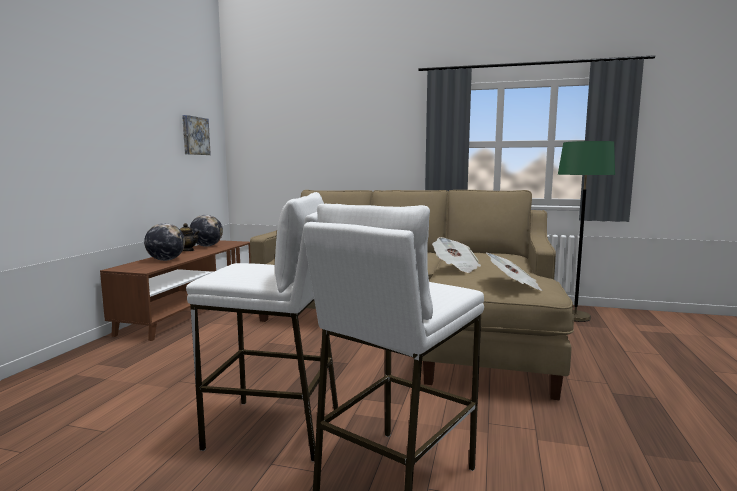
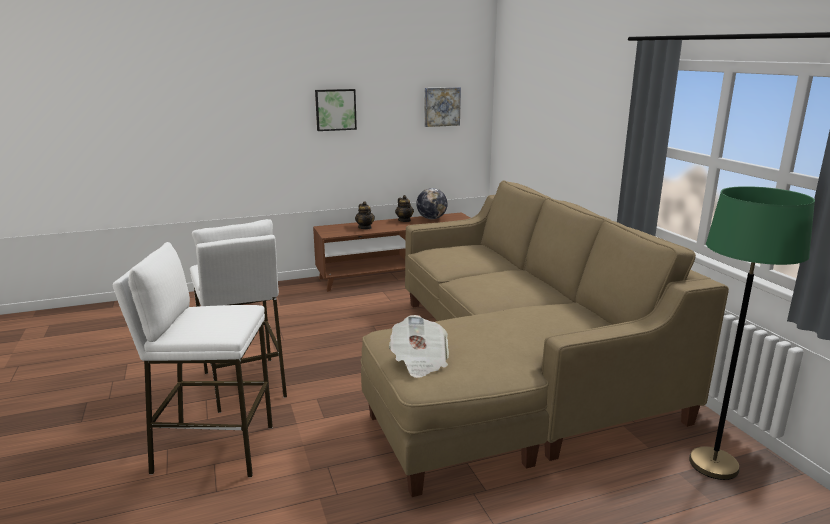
camera: 55 degrees right, 10 degrees up
globe [144,223,185,261] -> teapot [355,201,375,229]
newspaper [432,237,481,273] -> none
none -> picture [315,89,357,131]

